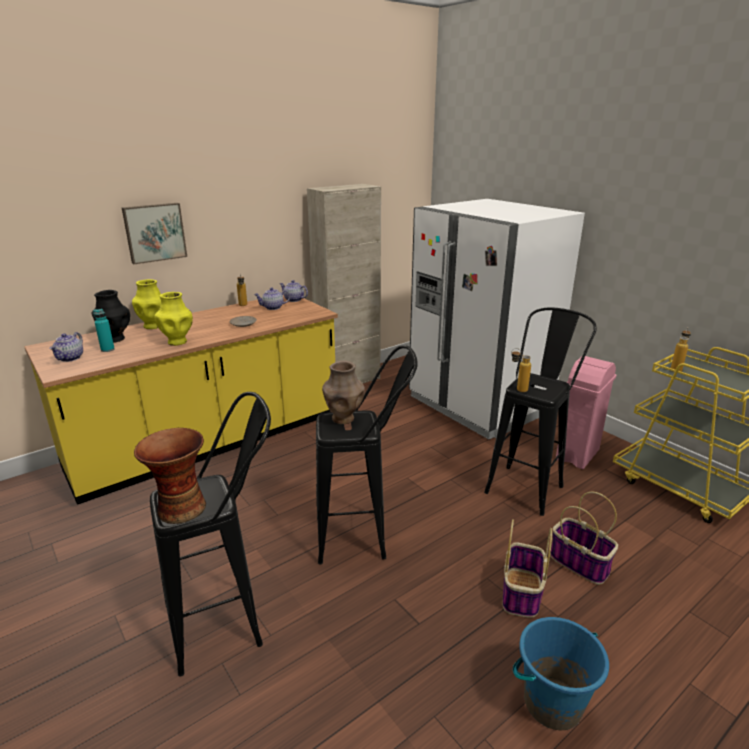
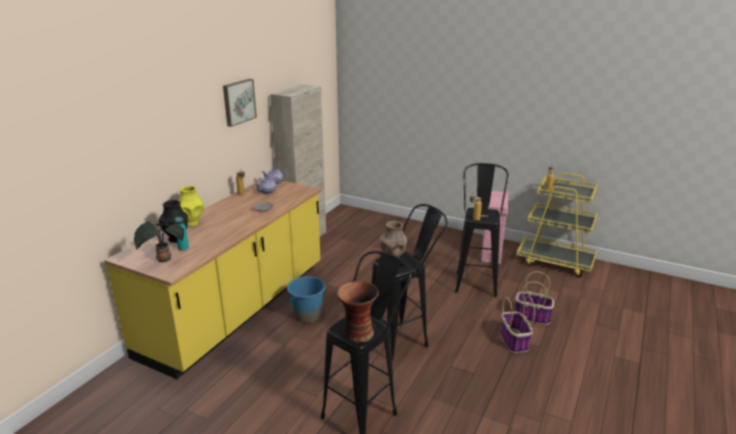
camera: 25 degrees left, 0 degrees up
teapot [50,332,83,362] -> potted plant [134,221,184,262]
picture [122,203,187,264] -> picture moved to [223,79,257,127]
yellow vase [155,292,193,346] -> none
white fridge [409,199,585,439] -> none
blue bucket [513,617,609,731] -> blue bucket moved to [287,276,326,323]

